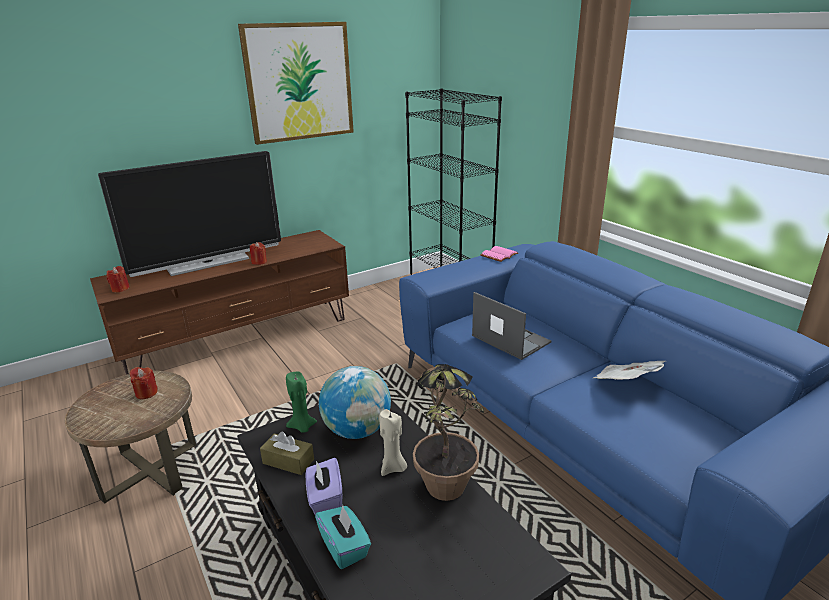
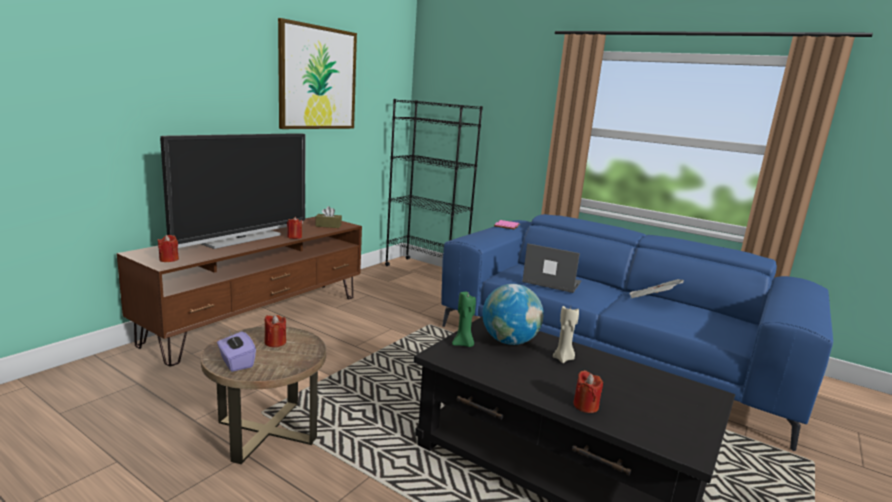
camera: 25 degrees left, 10 degrees down
brown tissue box [260,431,314,475] -> brown tissue box moved to [315,206,342,228]
purple tissue box [306,458,342,514] -> purple tissue box moved to [217,330,256,372]
turquoise tissue box [315,505,371,569] -> red candle [573,370,603,413]
potted plant [413,364,484,501] -> none

